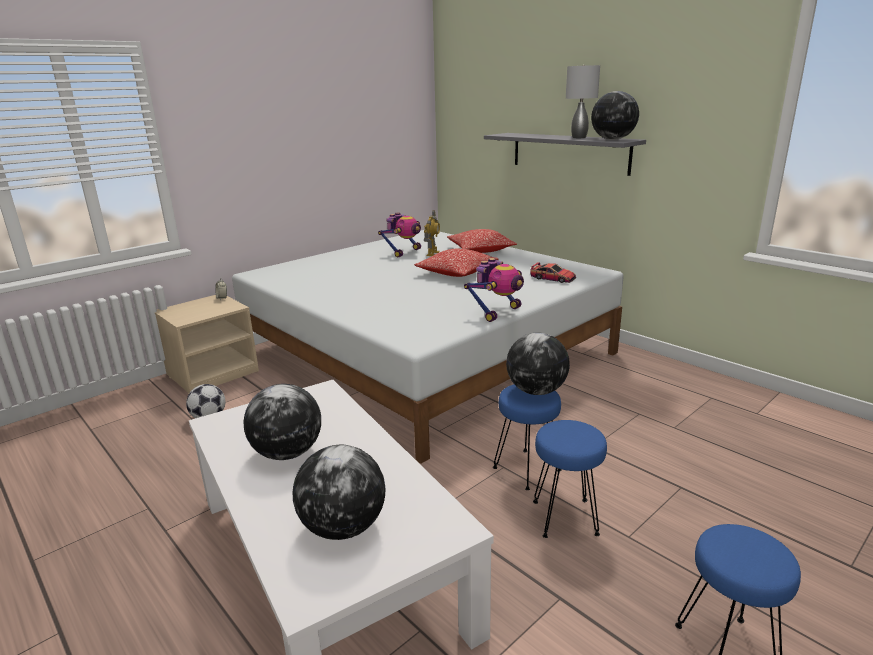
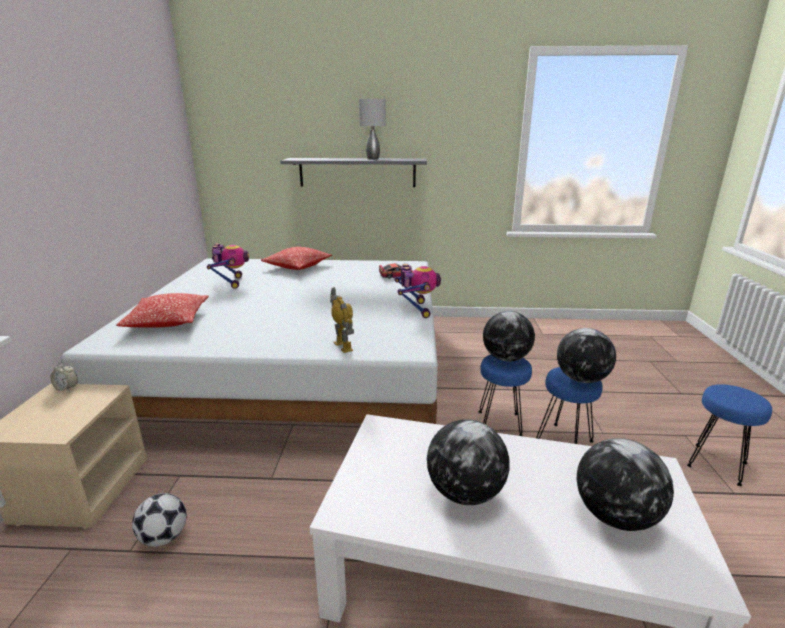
camera: 45 degrees left, 0 degrees up
pillow [414,249,499,277] -> pillow moved to [116,293,209,327]
toy robot [424,211,440,256] -> toy robot moved to [330,287,354,353]
globe [591,91,639,140] -> globe moved to [557,328,616,383]

